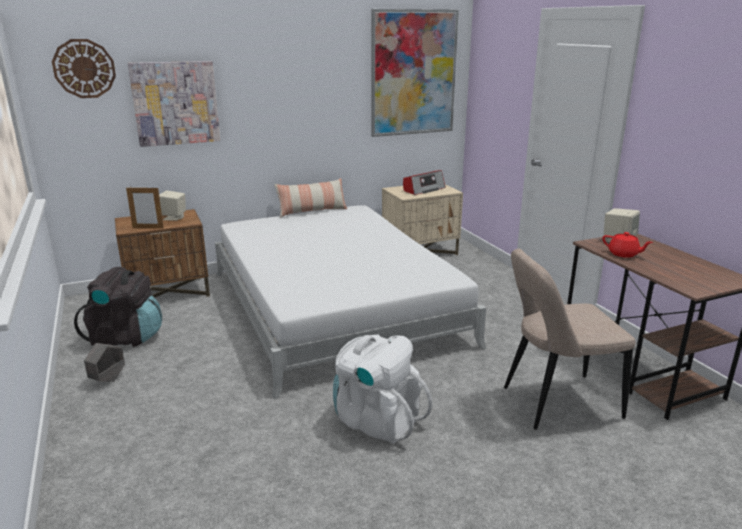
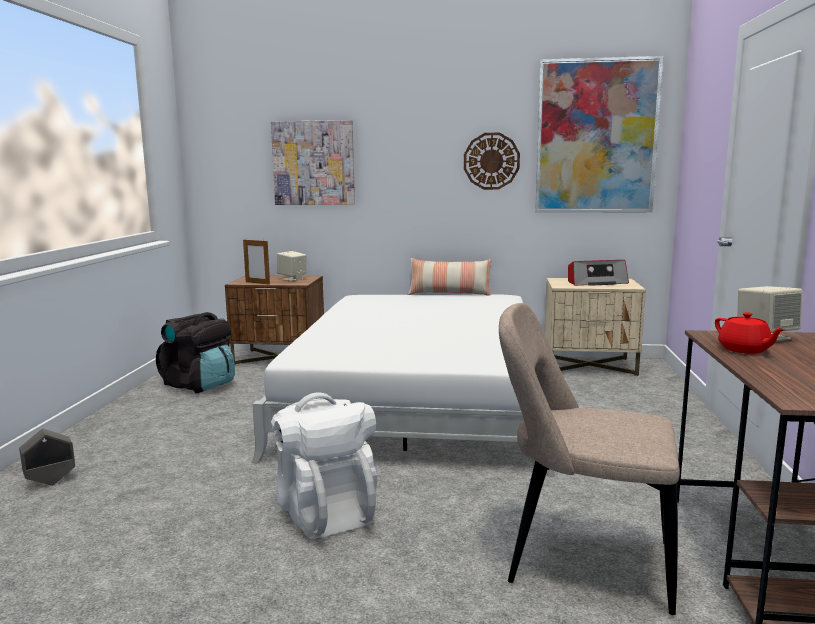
camera: 30 degrees right, 10 degrees down
wall clock [52,39,116,98] -> wall clock moved to [464,133,520,190]
grey planter [84,343,125,382] -> grey planter moved to [19,429,75,486]

